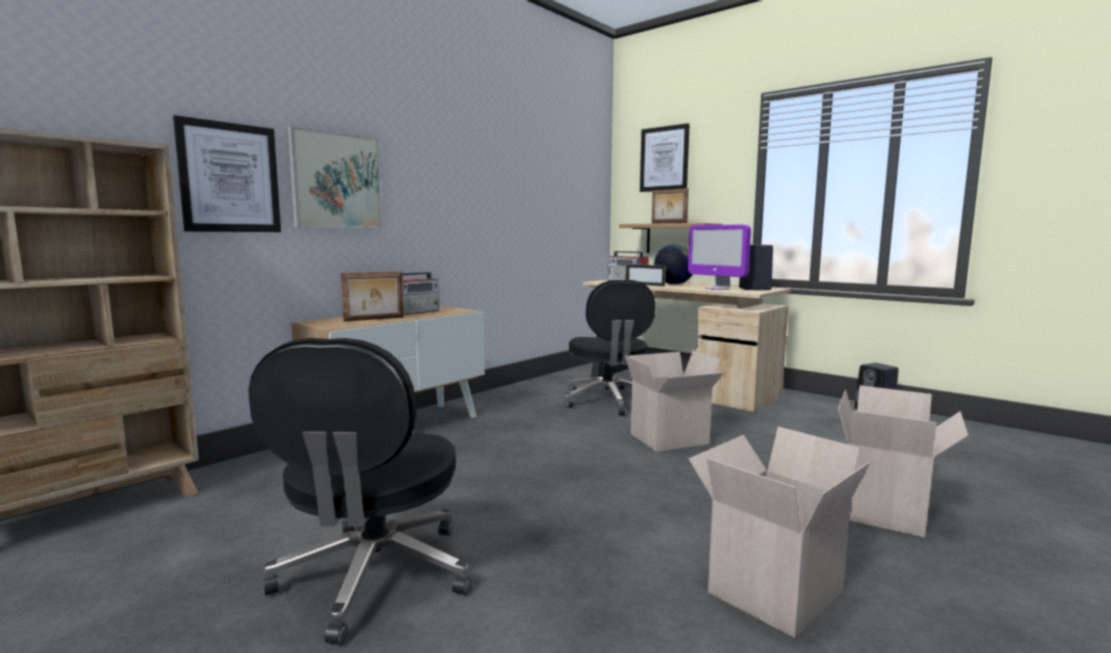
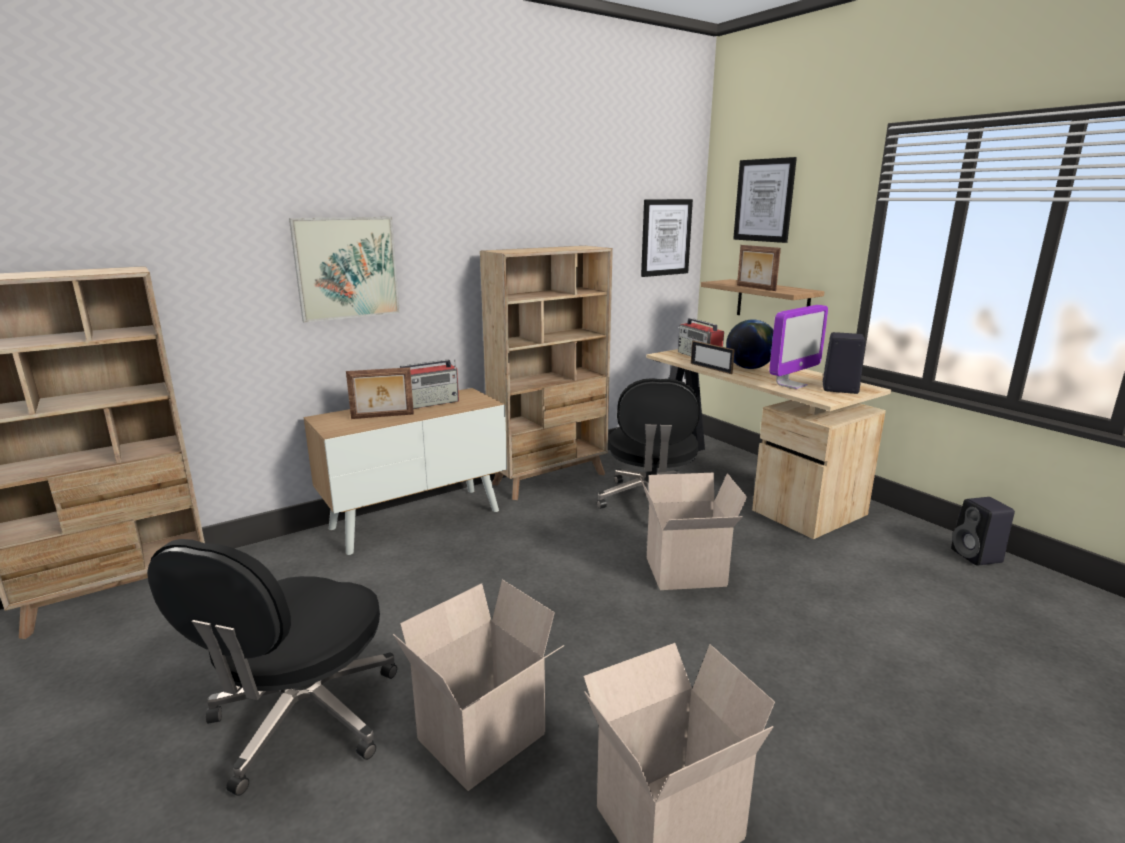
camera: 15 degrees right, 10 degrees up
picture [173,115,281,232] -> picture moved to [641,199,693,277]
monitor [688,225,751,290] -> monitor turned 105 degrees counterclockwise [769,305,828,389]
cardboard box [838,385,968,537] -> cardboard box moved to [393,580,564,791]
none -> beige bookcase [480,246,613,500]

